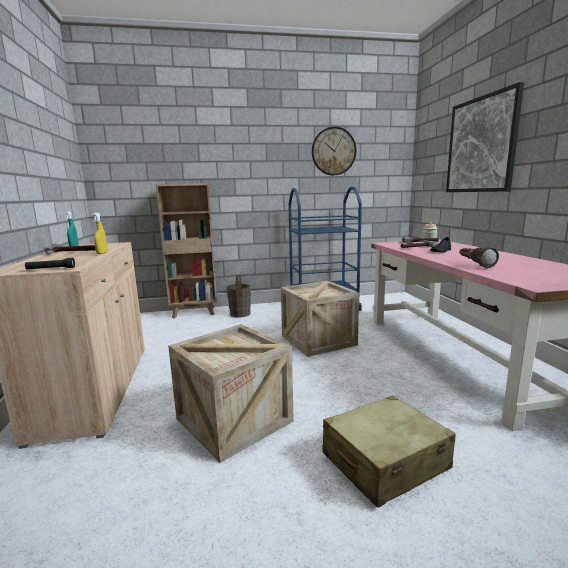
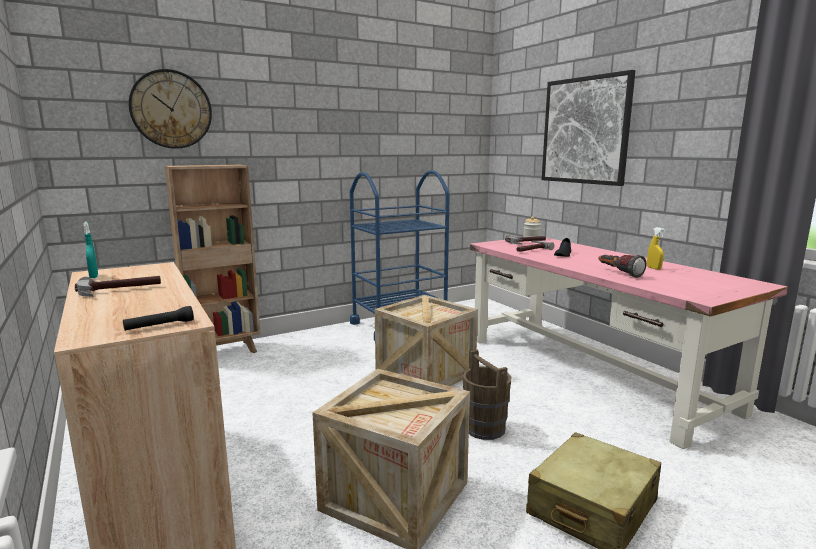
camera: 20 degrees left, 0 degrees up
yellow spray bottle [92,212,108,254] -> yellow spray bottle moved to [647,227,665,270]
brown bucket [226,275,251,318] -> brown bucket moved to [463,350,511,440]
wall clock [312,126,356,176] -> wall clock moved to [129,69,212,149]

